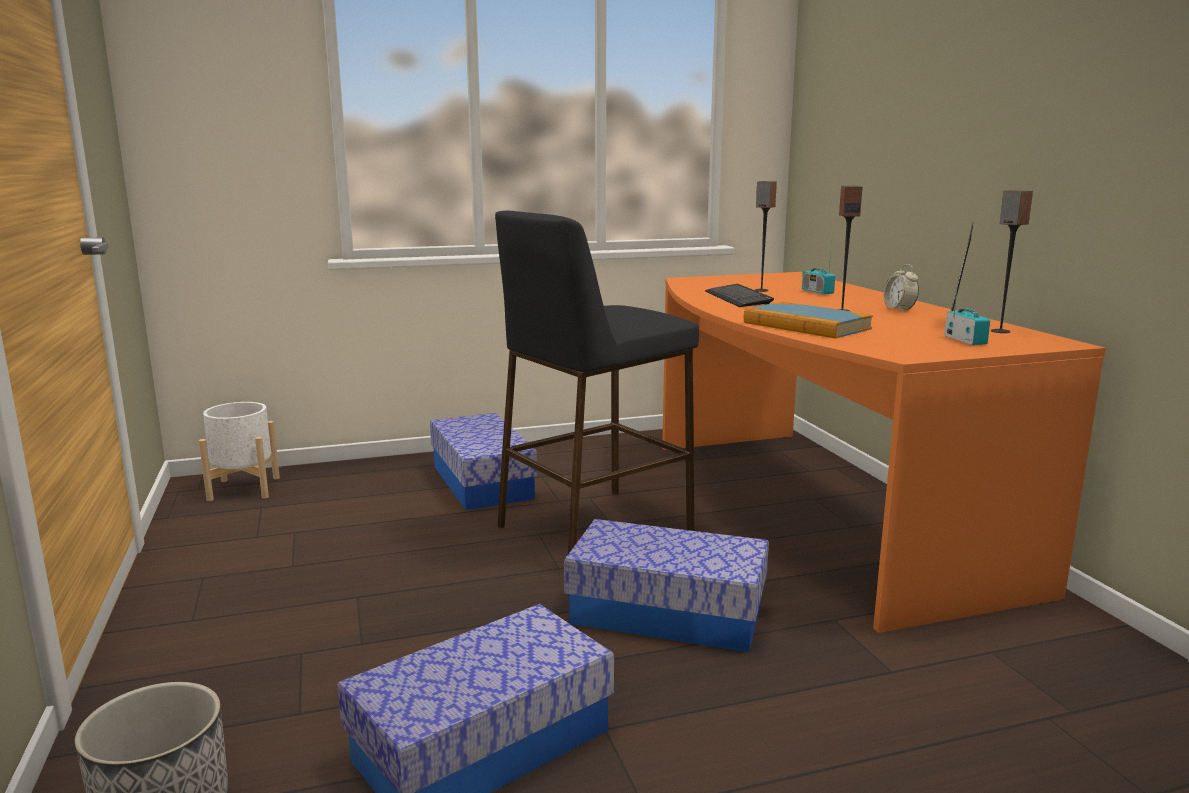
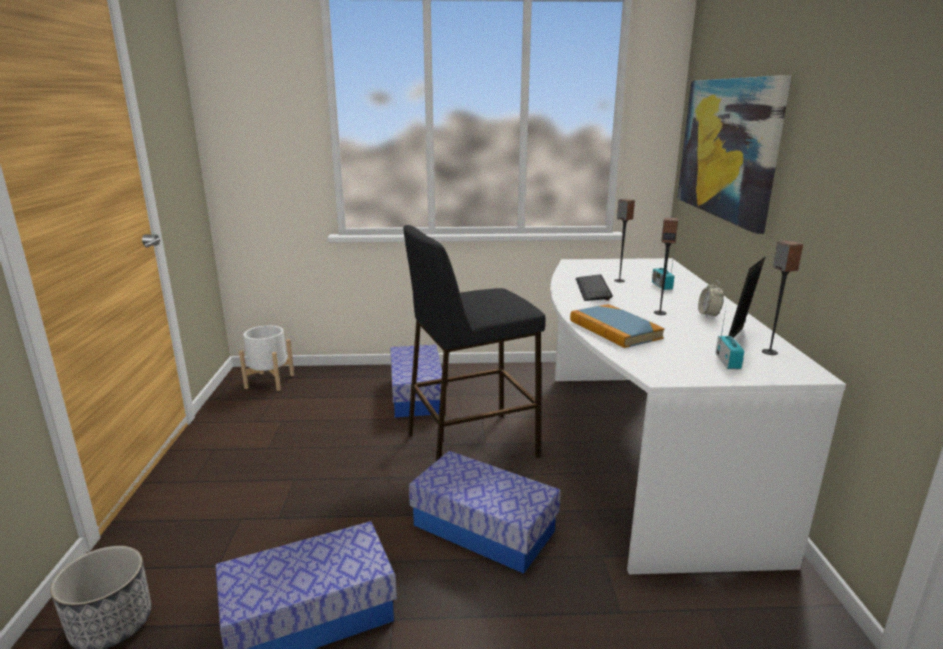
camera: 15 degrees right, 5 degrees up
orange desk [663,272,1106,633] -> white desk [550,258,846,574]
none -> picture [677,75,791,234]

